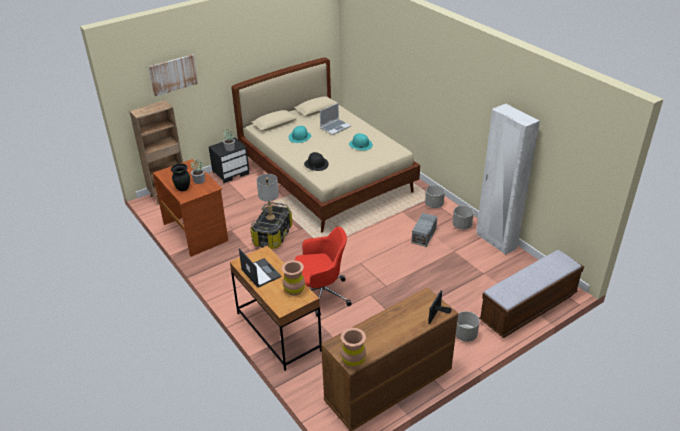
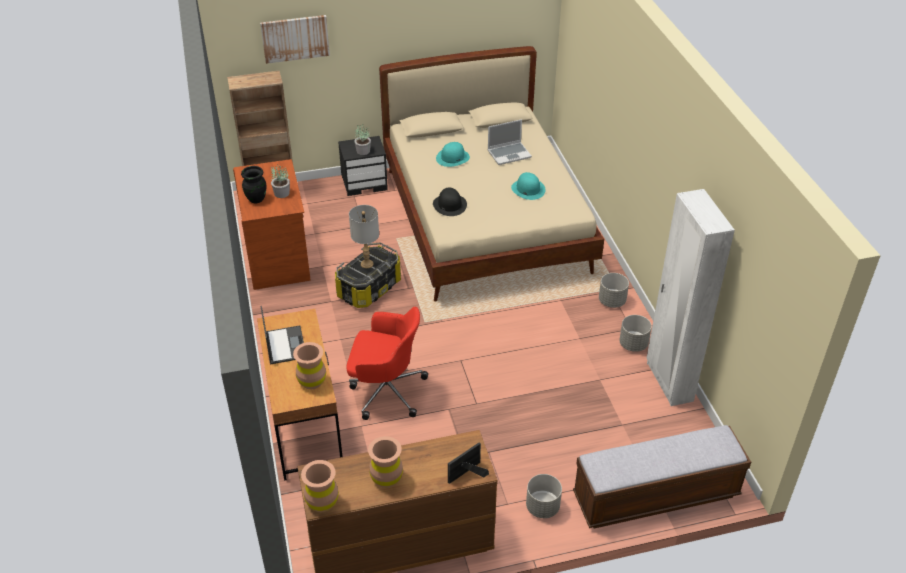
camera: 20 degrees right, 5 degrees up
grey storage box [411,213,437,247] -> none
none -> brown vase [368,436,403,488]

